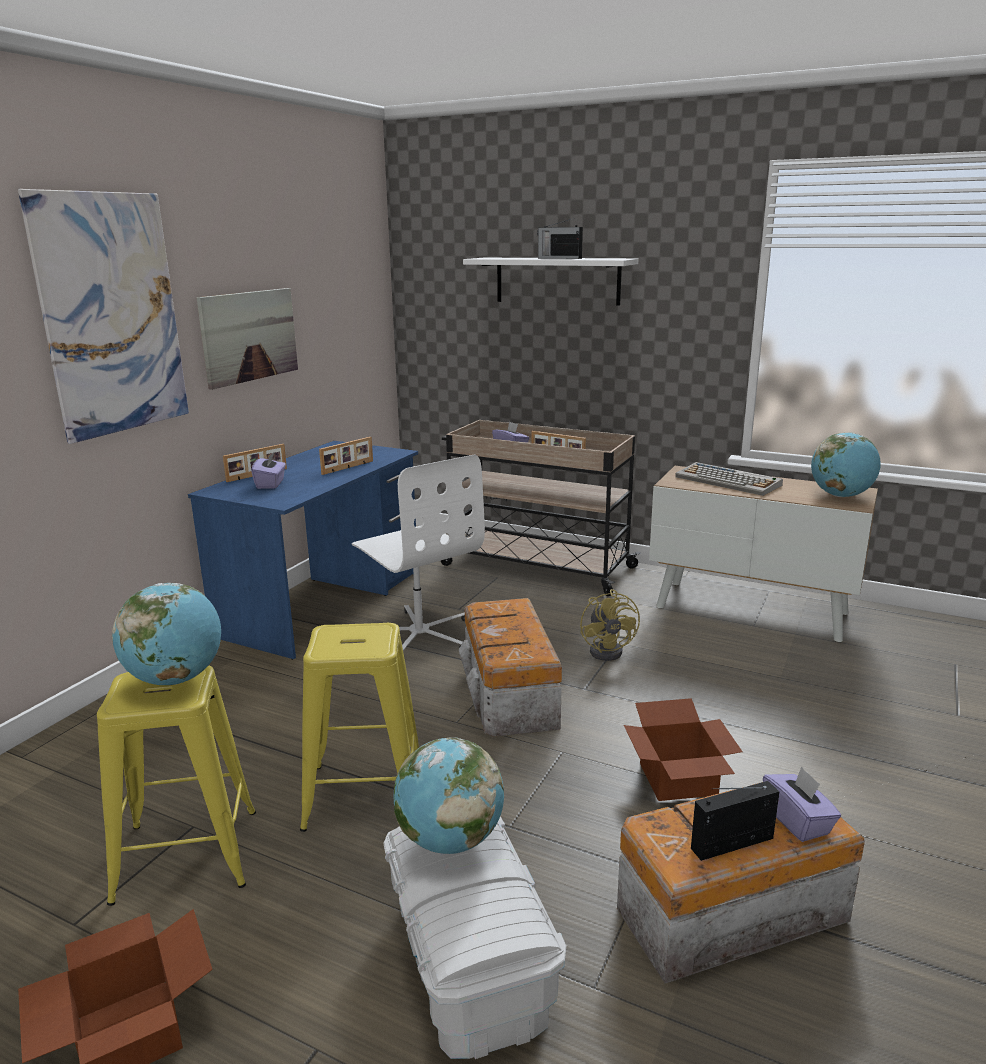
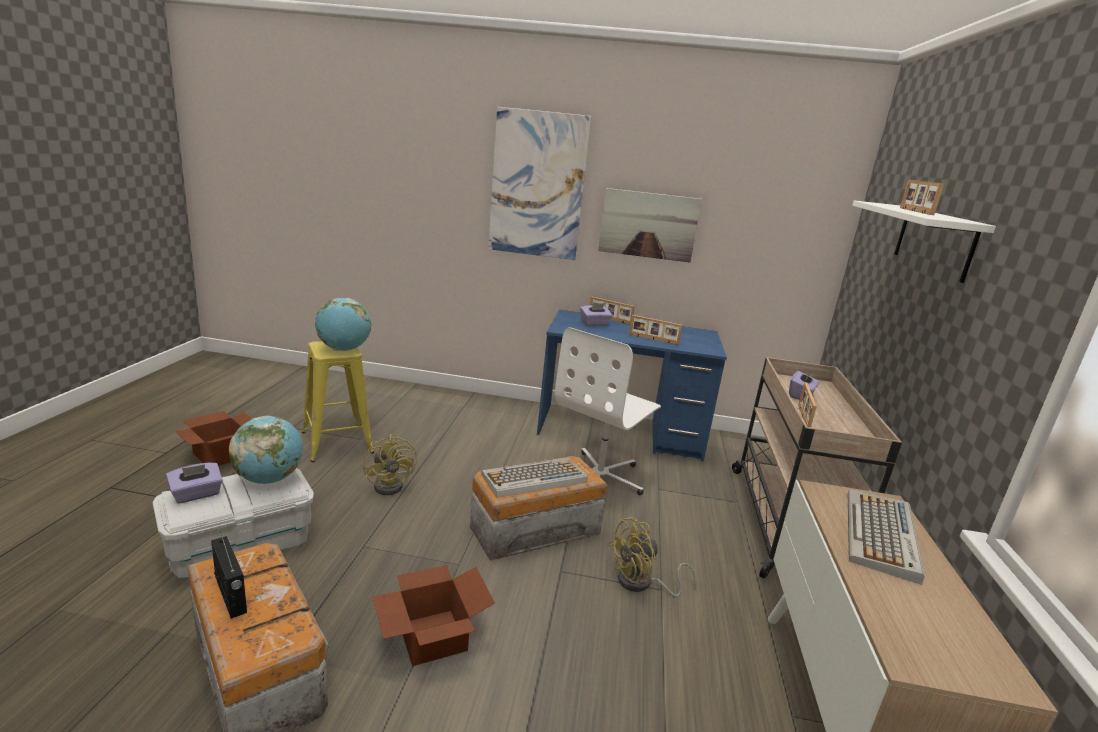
camera: 70 degrees right, 0 degrees up
yellow stool [300,623,419,832] -> yellow fan [363,434,417,495]
radio [537,218,583,259] -> picture frame [900,180,944,215]
purple tissue box [763,767,841,842] -> purple tissue box moved to [166,463,223,504]
globe [811,432,881,497] -> none
none -> keyboard [481,458,588,498]

